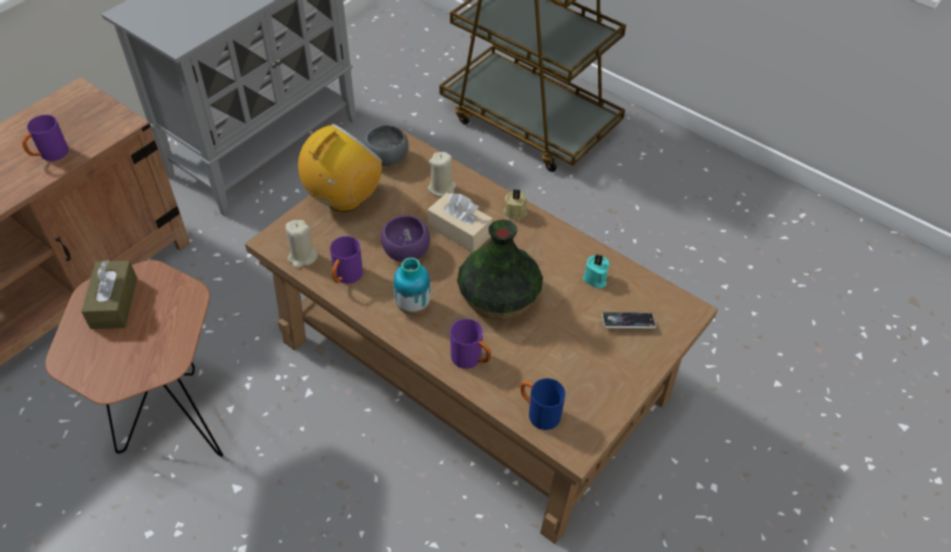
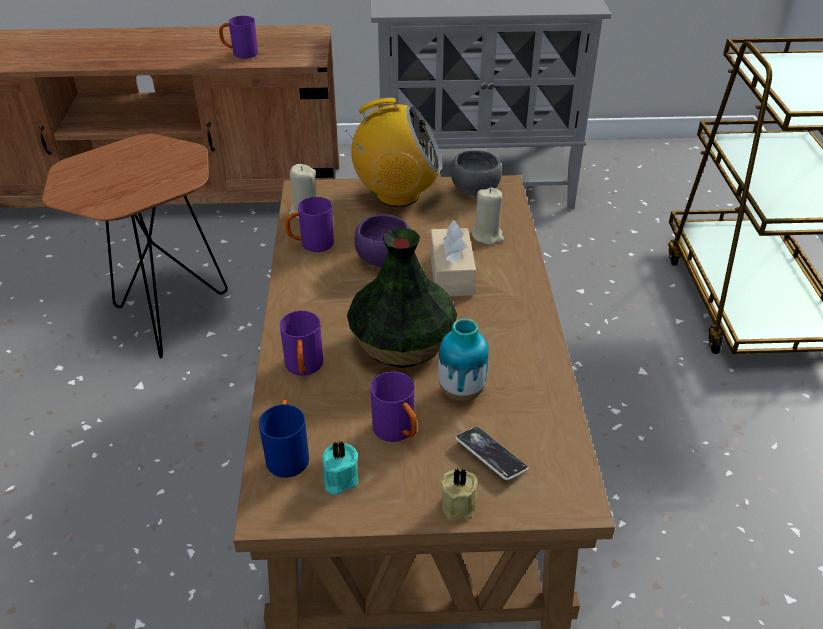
camera: 50 degrees right, 10 degrees down
brown tissue box [81,260,137,329] -> none
vase [393,257,431,315] -> vase moved to [438,318,489,402]
beige candle [503,189,527,221] -> beige candle moved to [440,468,478,520]
turquoise candle [583,254,609,289] -> turquoise candle moved to [323,441,358,495]
none -> purple mug [370,371,417,442]

